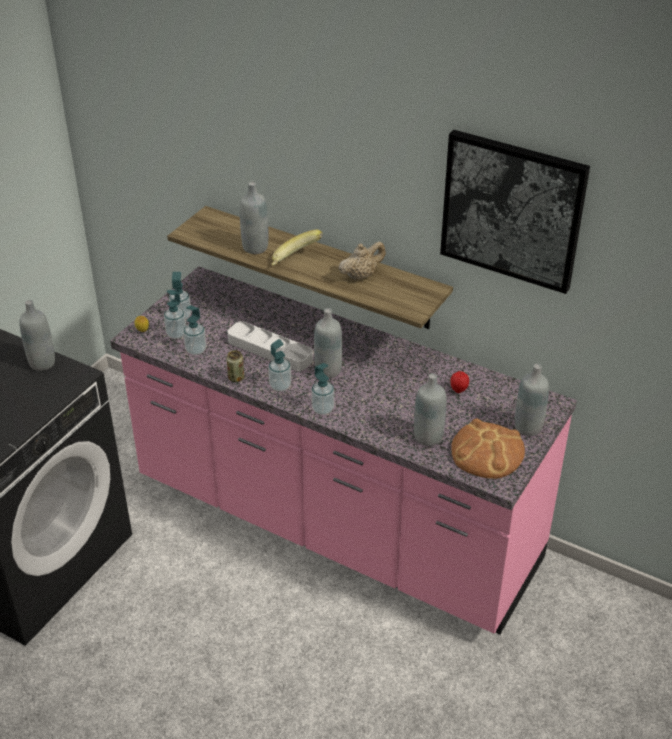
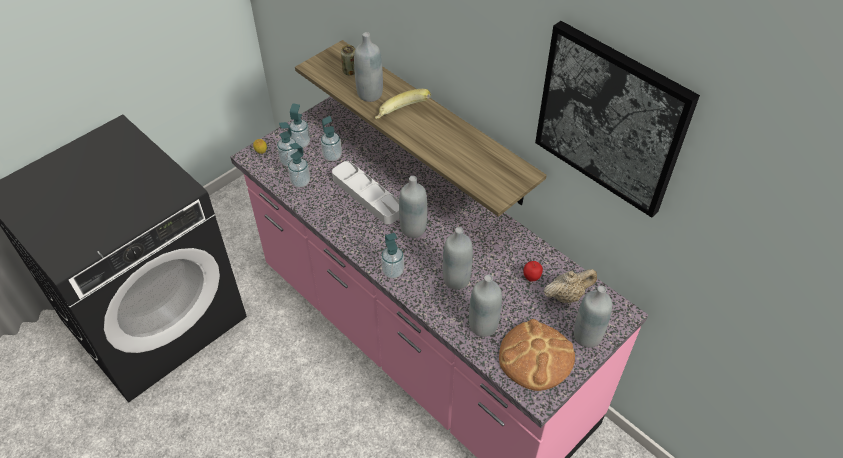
camera: 15 degrees right, 10 degrees up
grey bottle [20,300,55,371] -> grey bottle moved to [443,227,473,289]
can [227,350,244,382] -> can moved to [341,45,355,75]
soap dispenser [268,339,291,391] -> soap dispenser moved to [321,116,342,161]
beige teapot [339,241,386,281] -> beige teapot moved to [544,269,597,303]

